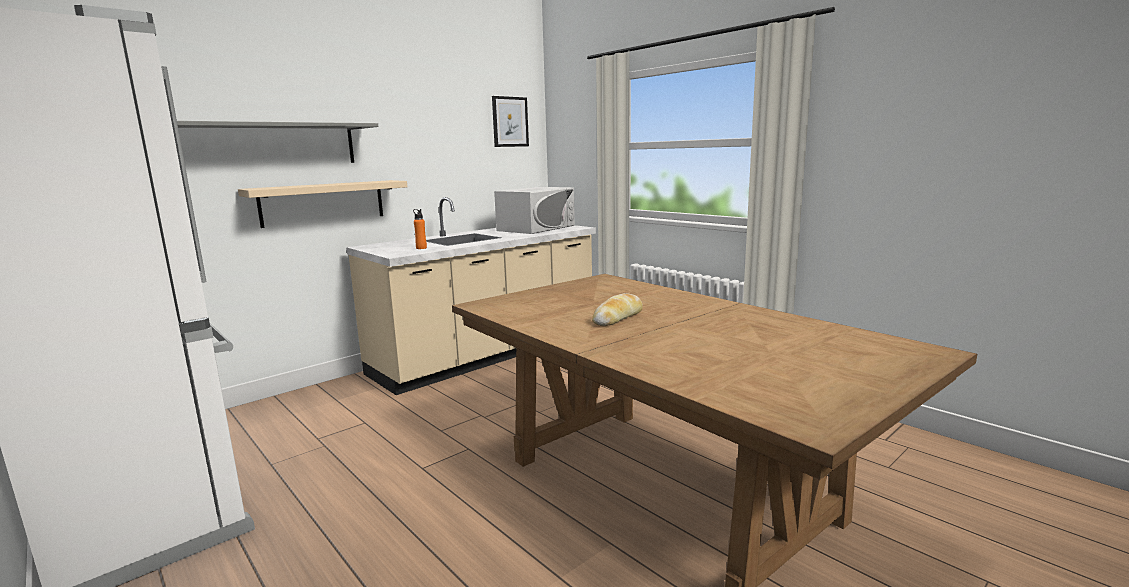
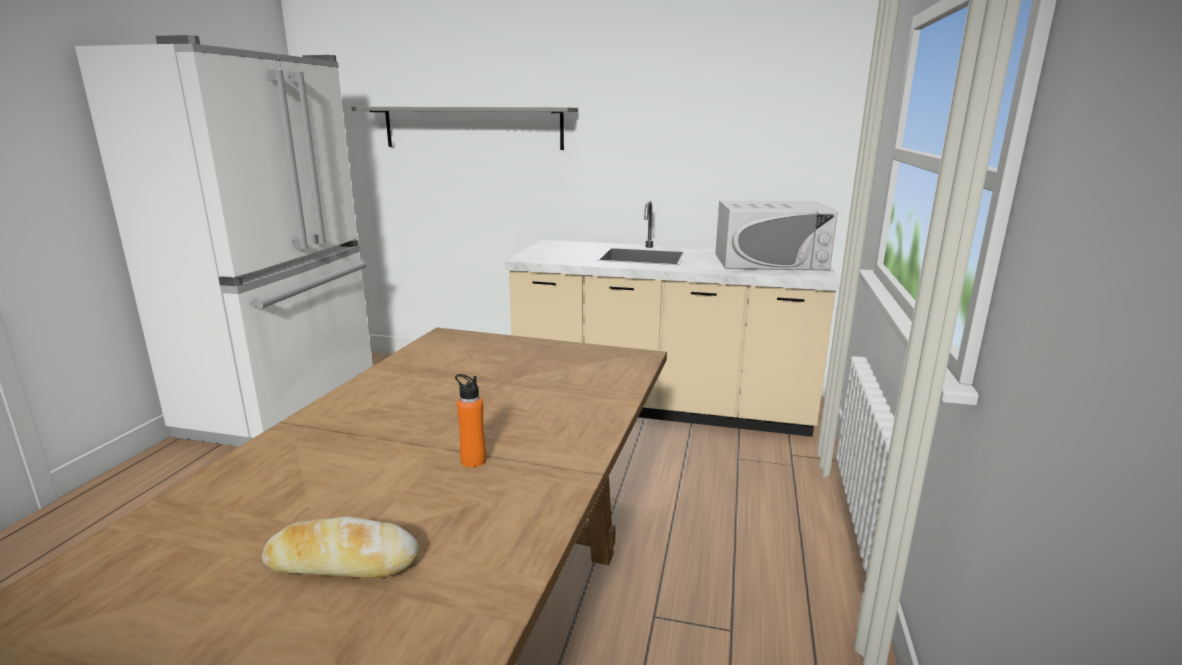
camera: 55 degrees right, 5 degrees up
beige shelf [238,180,407,228] -> none
orange bottle [413,209,427,249] -> orange bottle moved to [455,374,486,468]
picture [492,96,529,147] -> none
bread [592,293,643,326] -> bread moved to [262,517,419,578]

